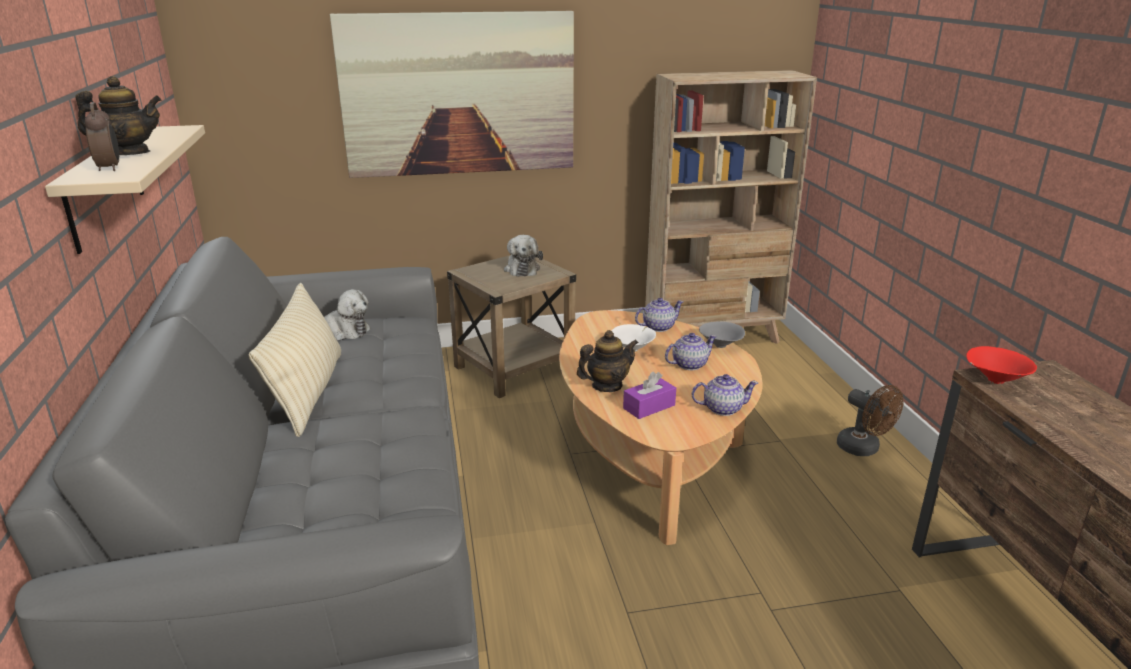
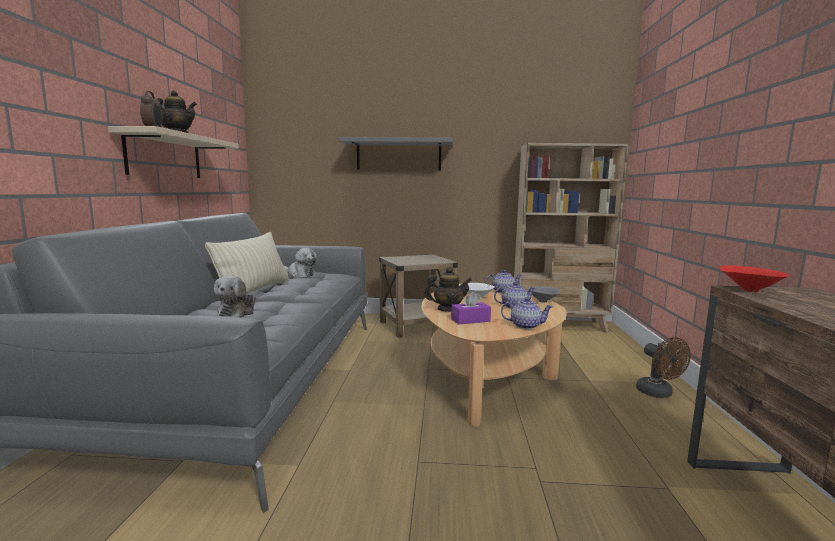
camera: 15 degrees right, 15 degrees down
picture [330,11,574,178] -> grey shelf [339,137,453,171]
plush toy [504,235,543,277] -> plush toy moved to [214,275,256,318]

